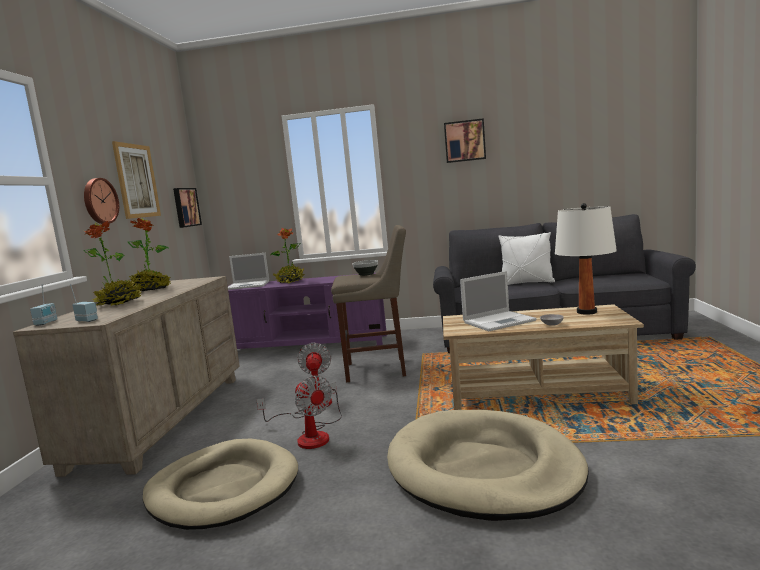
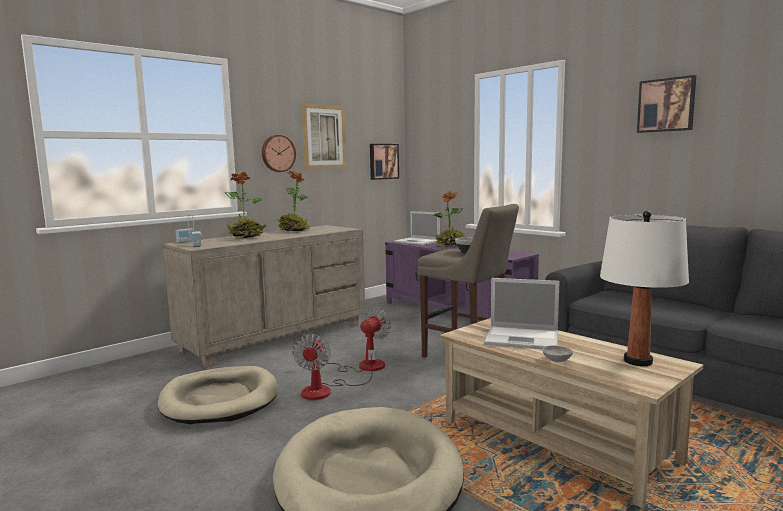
camera: 40 degrees right, 0 degrees up
white pillow [498,232,555,285] -> none

